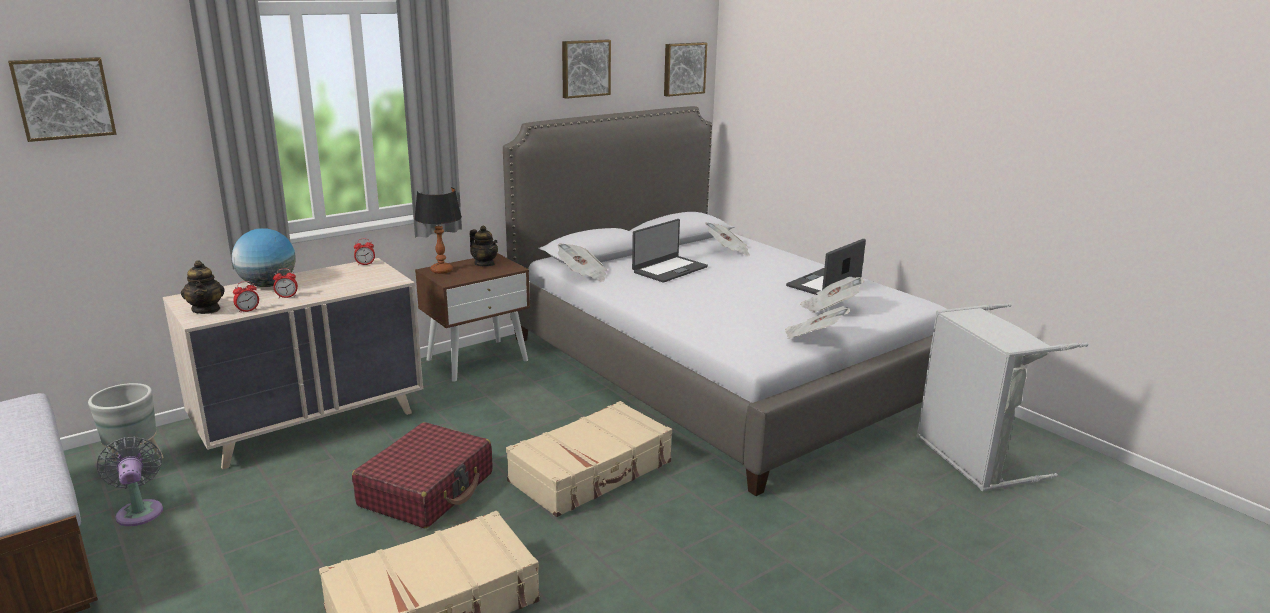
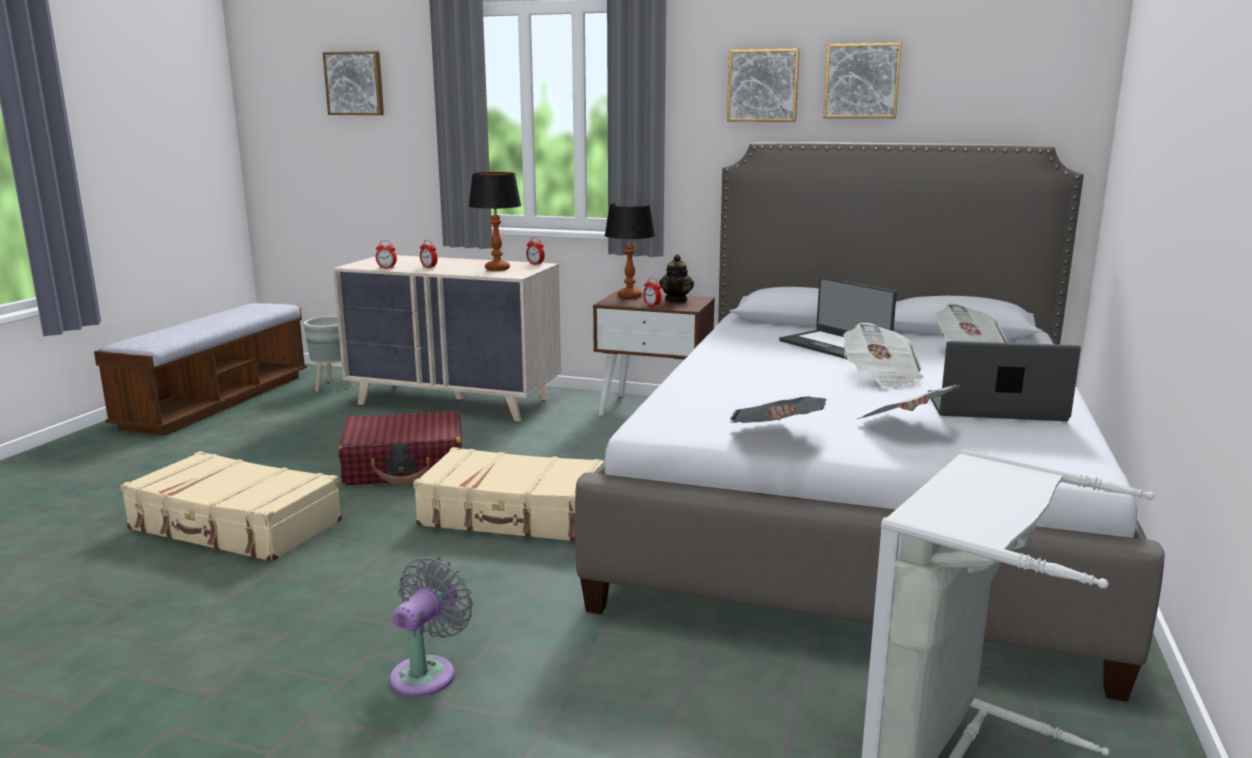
camera: 55 degrees right, 5 degrees down
grey fan [97,437,163,526] -> grey fan moved to [389,557,473,697]
teapot [181,260,225,314] -> none
globe [232,228,296,287] -> none
newspaper [558,243,607,282] -> newspaper moved to [843,323,923,389]
laptop [632,219,708,283] -> laptop turned 45 degrees clockwise [779,277,897,359]
picture [664,42,707,97] -> picture moved to [727,49,800,122]
none -> table lamp [469,172,521,271]
none -> alarm clock [643,278,661,307]

